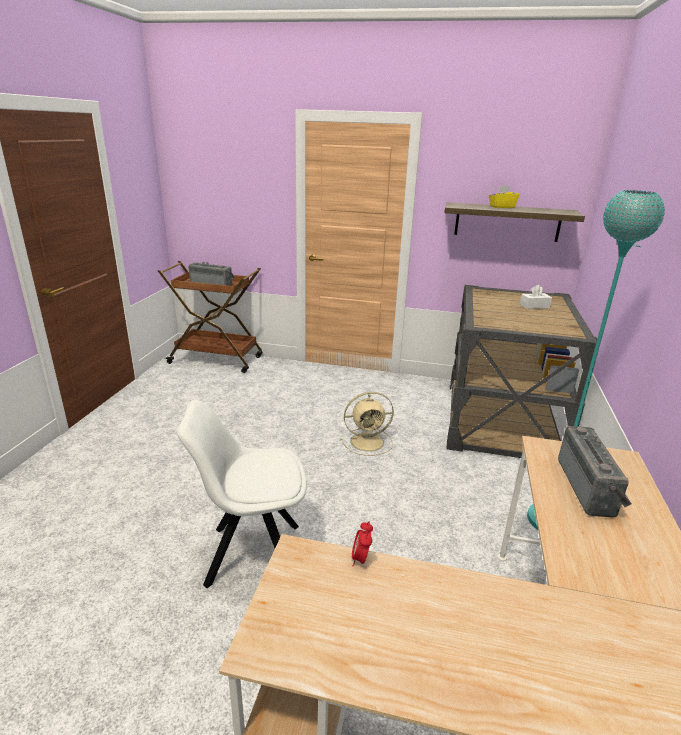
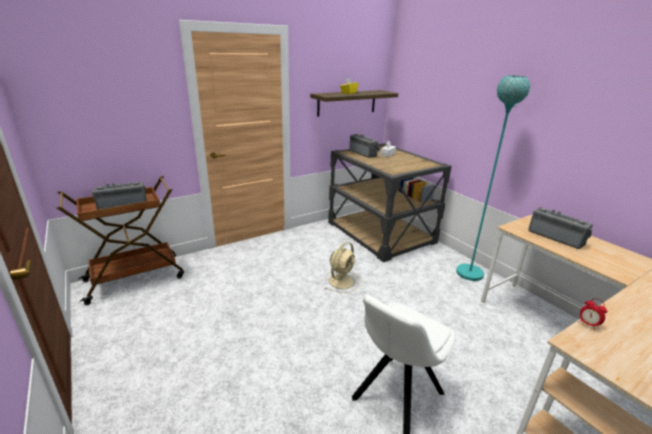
camera: 45 degrees left, 0 degrees up
none -> radio [349,134,380,158]

